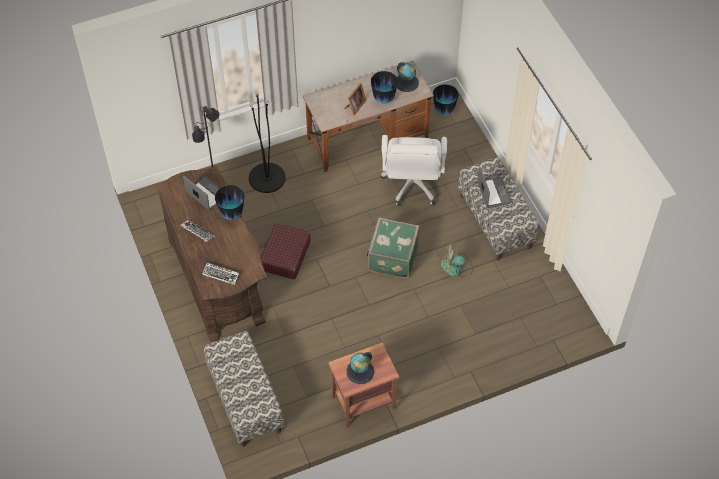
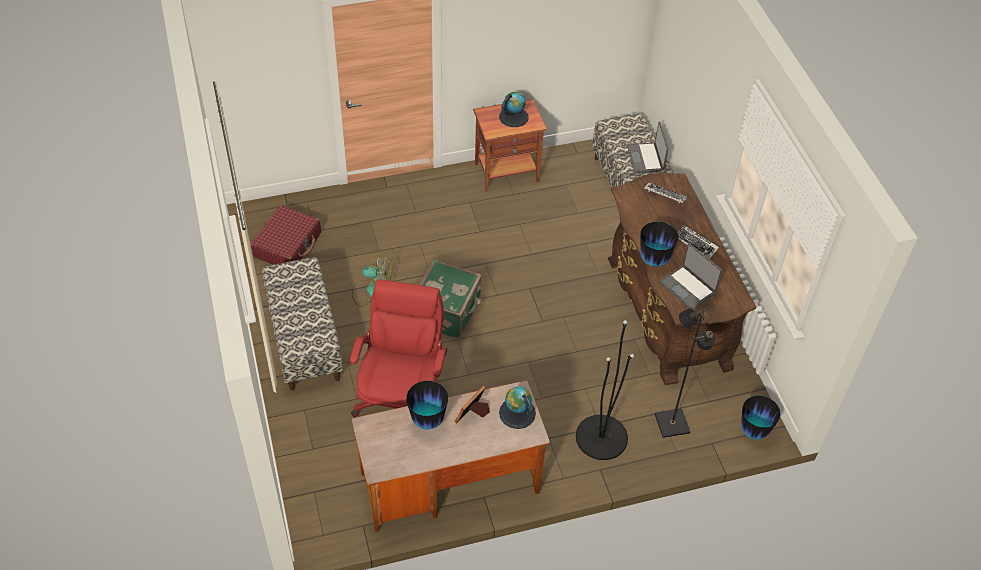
camera: 175 degrees left, 5 degrees down
red suitcase [261,223,311,279] -> red suitcase moved to [250,205,321,265]
white office chair [381,135,447,206] -> red office chair [350,280,447,417]
globe [397,62,419,92] -> globe moved to [499,387,536,429]
vase [433,84,459,115] -> vase moved to [741,396,781,440]
laptop [477,167,511,208] -> laptop moved to [627,122,668,173]

